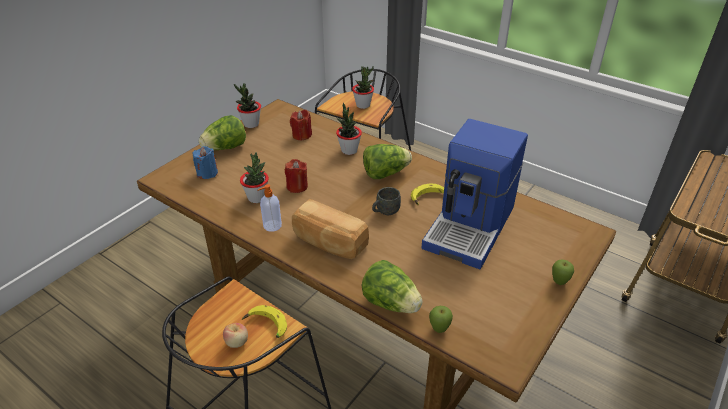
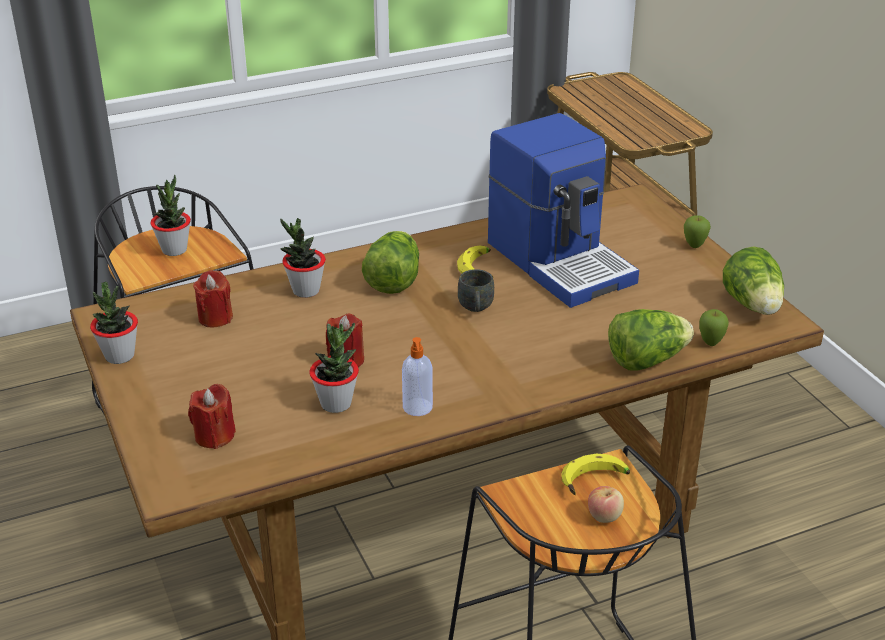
camera: 60 degrees left, 5 degrees down
blue candle [193,146,218,179] -> red candle [188,384,236,449]
lettuce [199,115,246,150] -> lettuce moved to [723,247,784,315]
bread [292,199,369,259] -> none

